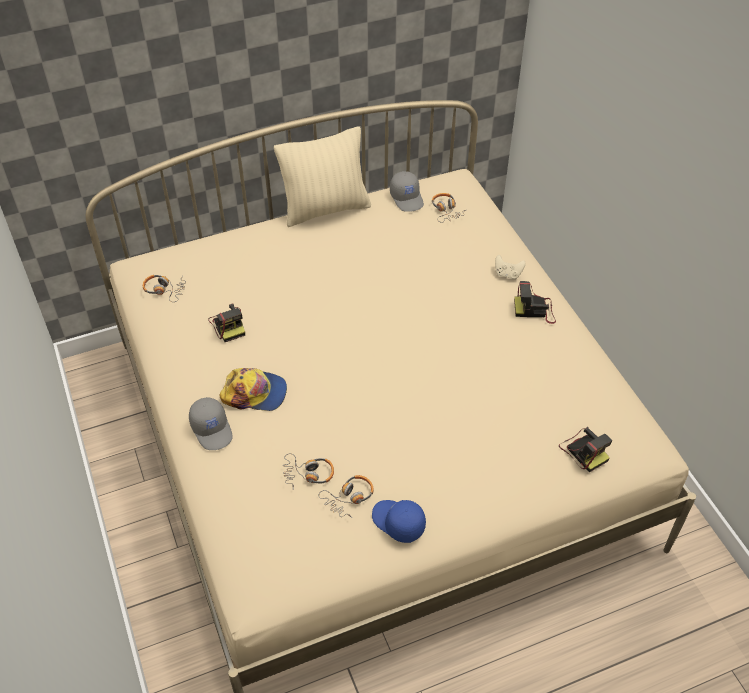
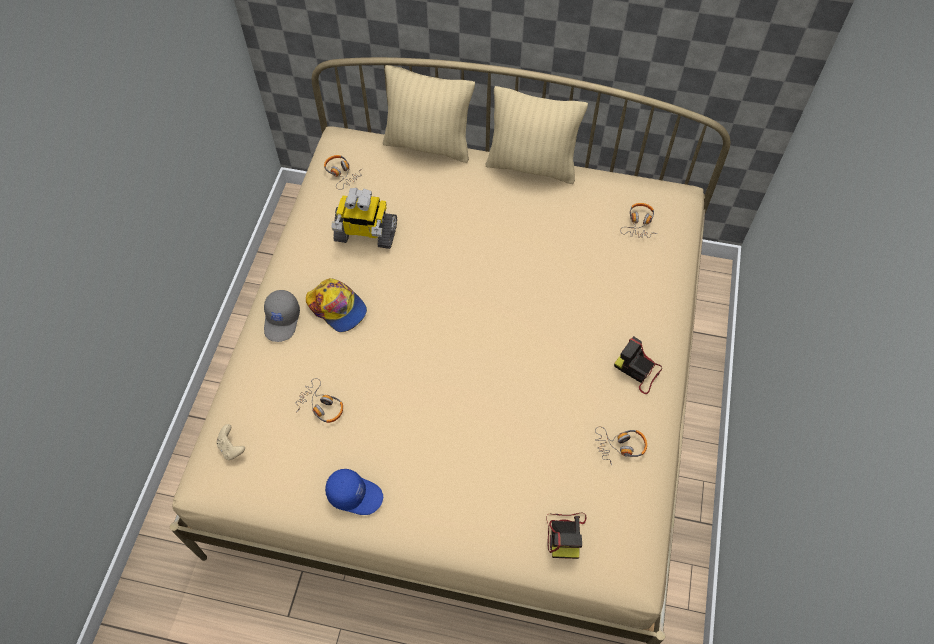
camera: 35 degrees right, 10 degrees up
camera [208,303,245,342] -> toy robot [332,188,397,249]
headphones [319,475,374,518] -> headphones moved to [595,427,647,466]
blue cap [372,500,426,543] -> blue cap turned 120 degrees clockwise [325,469,383,515]
grey cap [390,171,424,212] -> none
beige game controller [495,255,526,279] -> beige game controller moved to [216,424,245,460]
none -> beige pillow [383,65,475,163]

